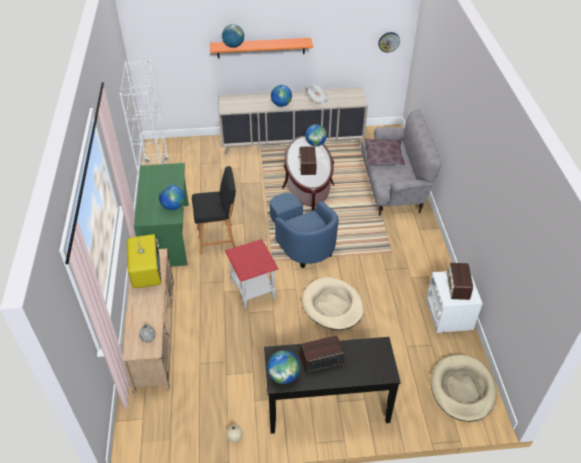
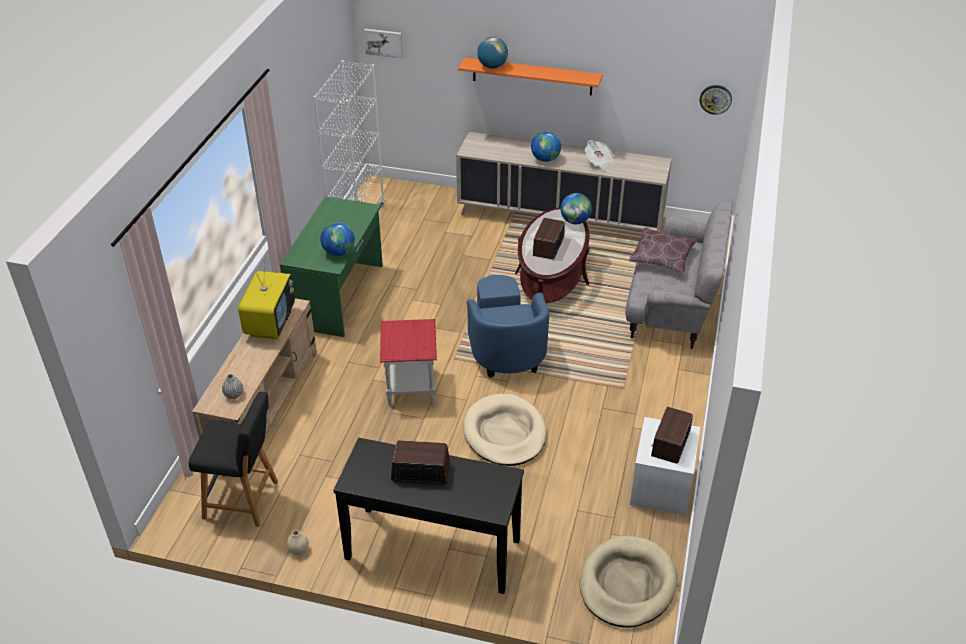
camera: 20 degrees right, 5 degrees down
black stool [192,166,236,254] -> black stool moved to [188,392,278,527]
globe [267,350,300,384] -> none
none -> picture [364,29,403,59]

